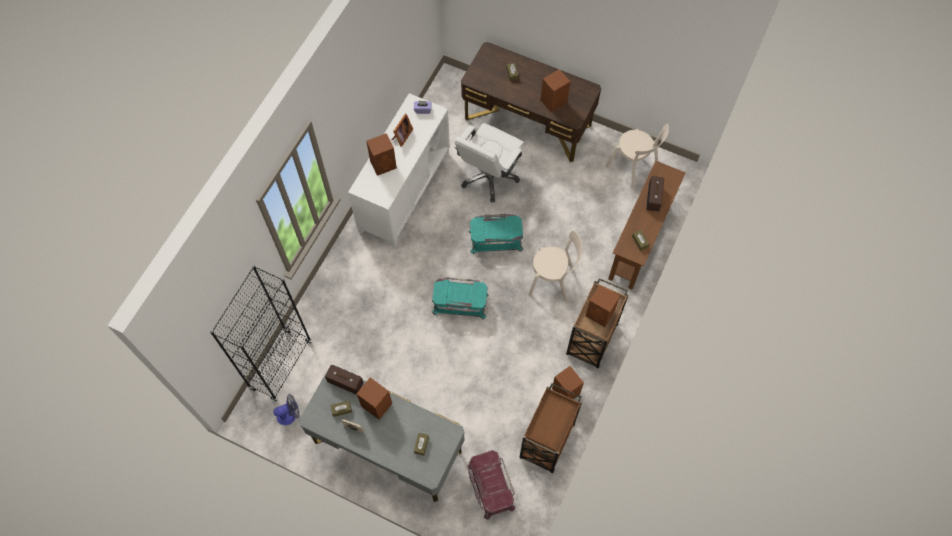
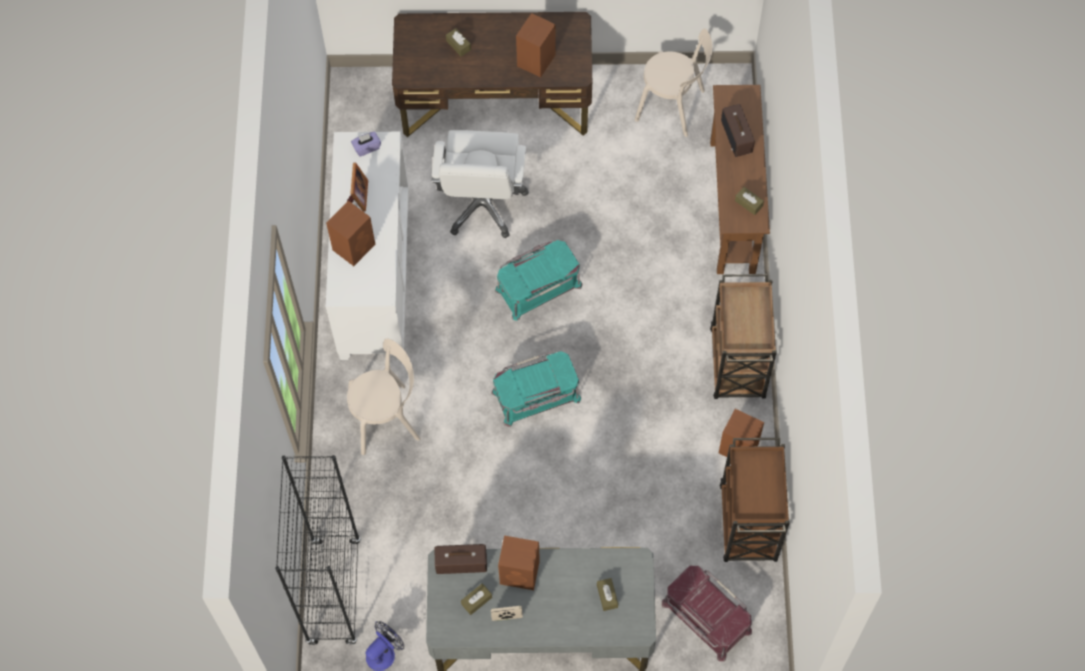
camera: 25 degrees left, 0 degrees up
beige chair [528,231,582,302] -> beige chair moved to [347,339,420,455]
brown speaker [585,285,620,327] -> none

